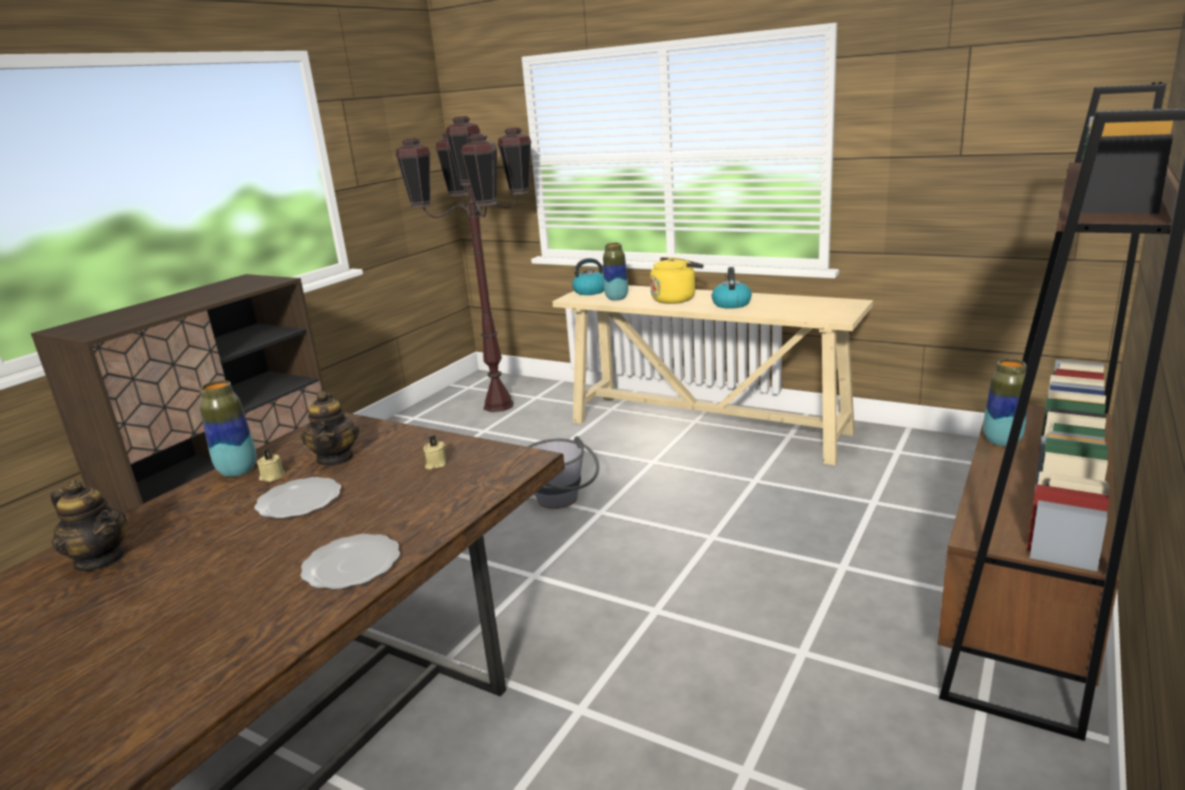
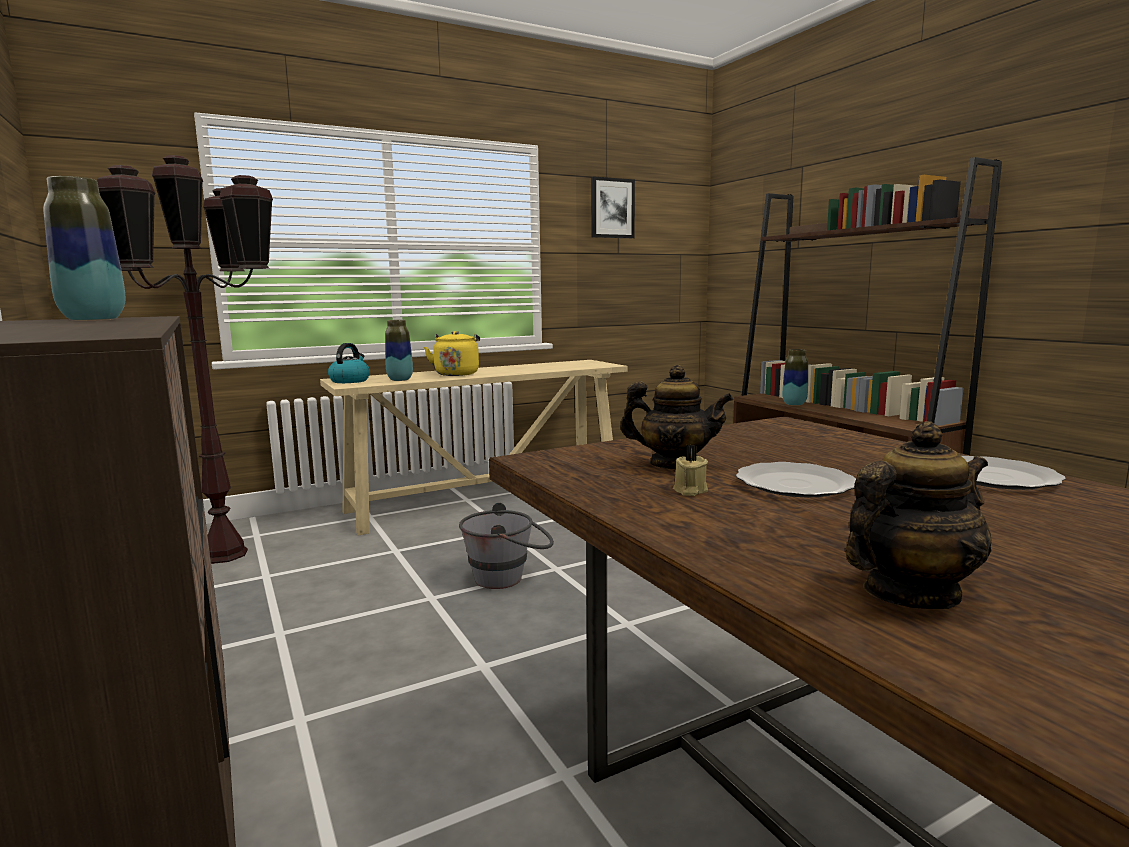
camera: 60 degrees left, 10 degrees down
vase [200,380,257,477] -> vase moved to [43,176,125,321]
beige candle [423,435,447,470] -> none
kettle [712,267,752,309] -> none
none -> picture [591,176,635,238]

